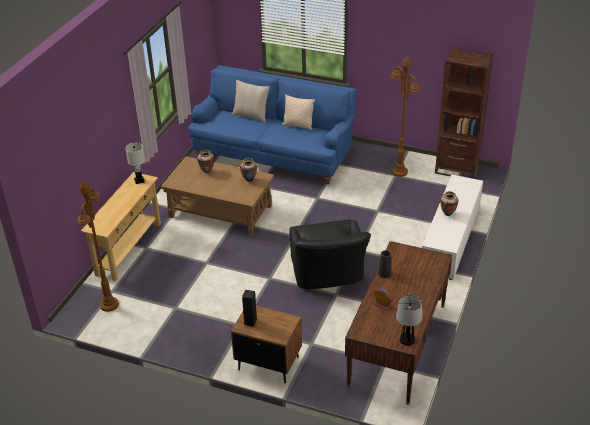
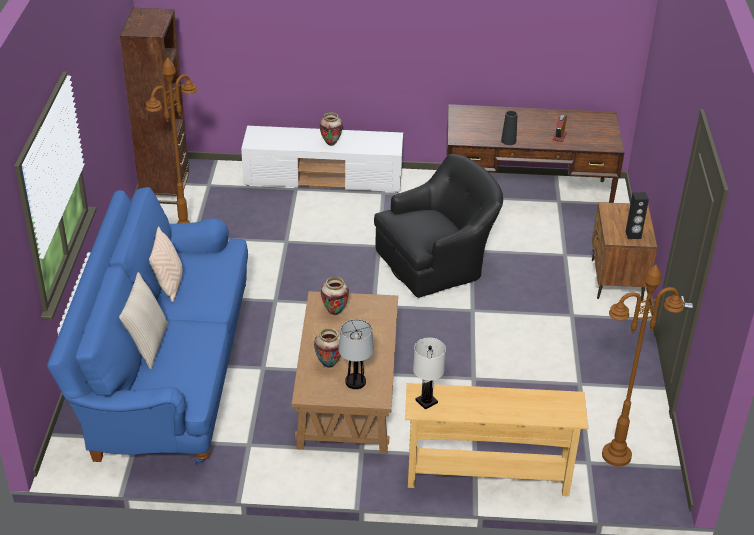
camera: 110 degrees left, 0 degrees up
table lamp [396,295,422,346] -> table lamp moved to [338,319,374,389]

